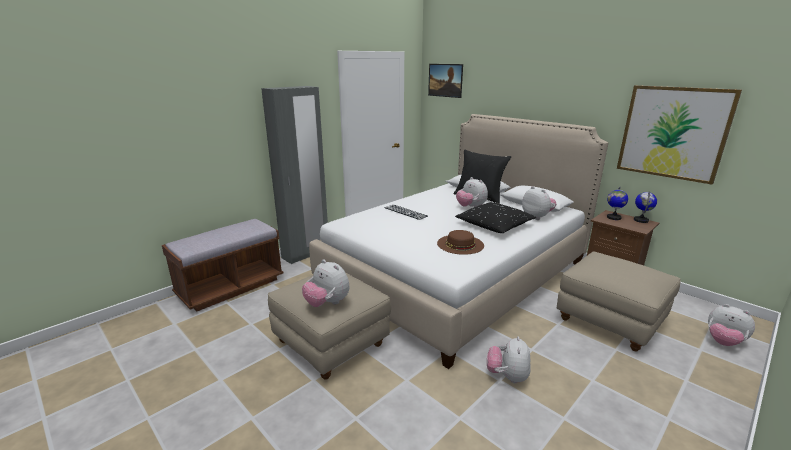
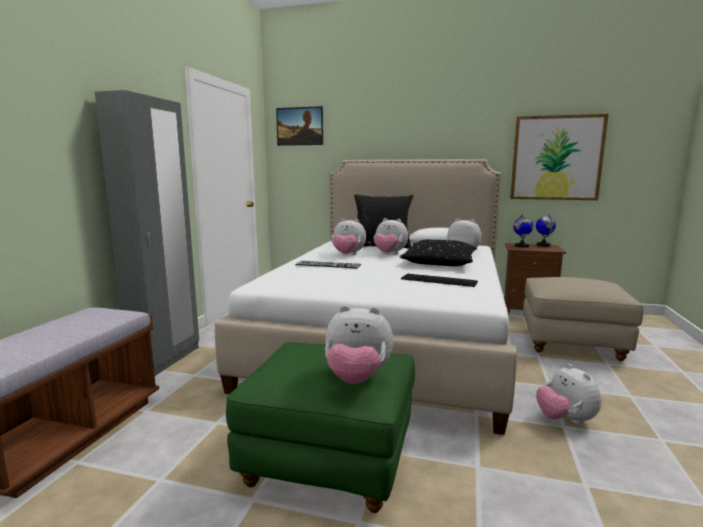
camera: 30 degrees left, 10 degrees down
beige ottoman [268,272,391,380] -> green ottoman [226,342,415,513]
brown hat [437,230,484,255] -> keyboard [401,274,478,287]
plush toy [708,304,755,346] -> plush toy moved to [332,219,366,255]

